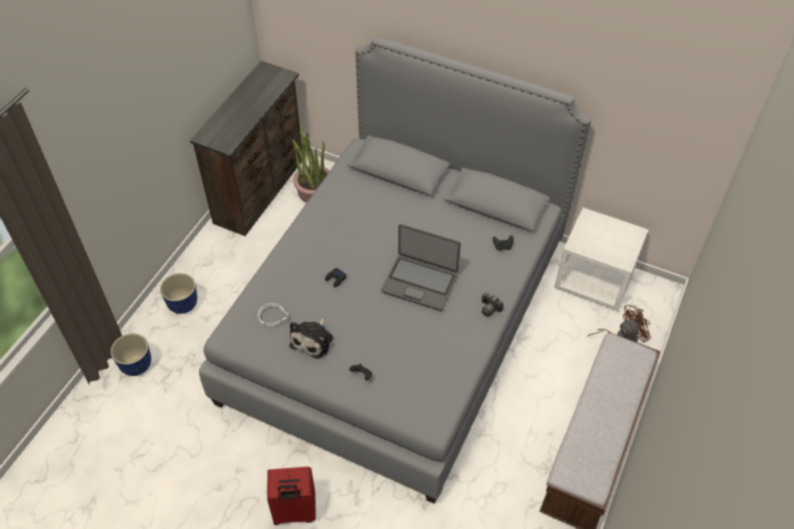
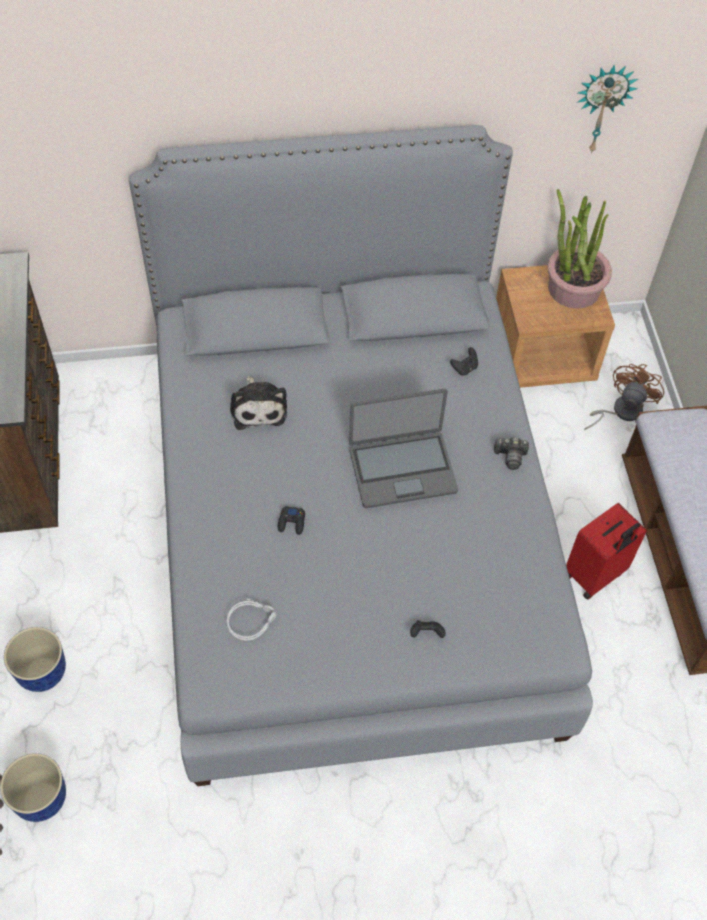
camera: 35 degrees left, 5 degrees up
red suitcase [267,467,316,525] -> red suitcase moved to [566,503,647,600]
plush toy [290,318,333,359] -> plush toy moved to [230,376,287,430]
potted plant [292,124,330,203] -> potted plant moved to [548,189,612,309]
white nightstand [554,208,648,311] -> brown nightstand [496,265,615,388]
none -> wall clock [577,65,638,154]

